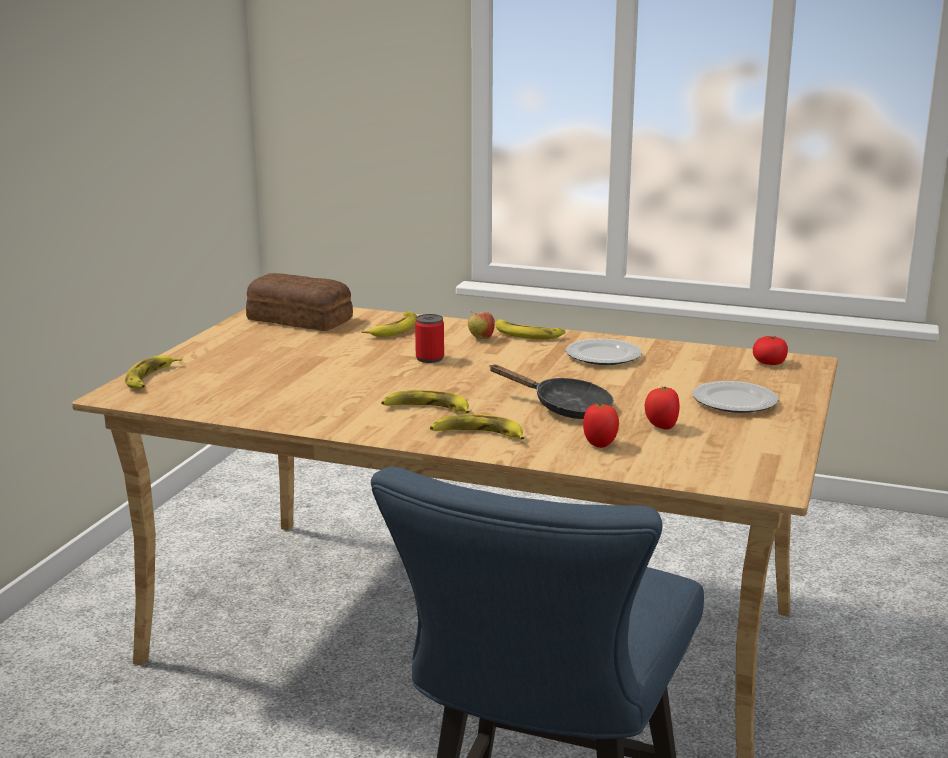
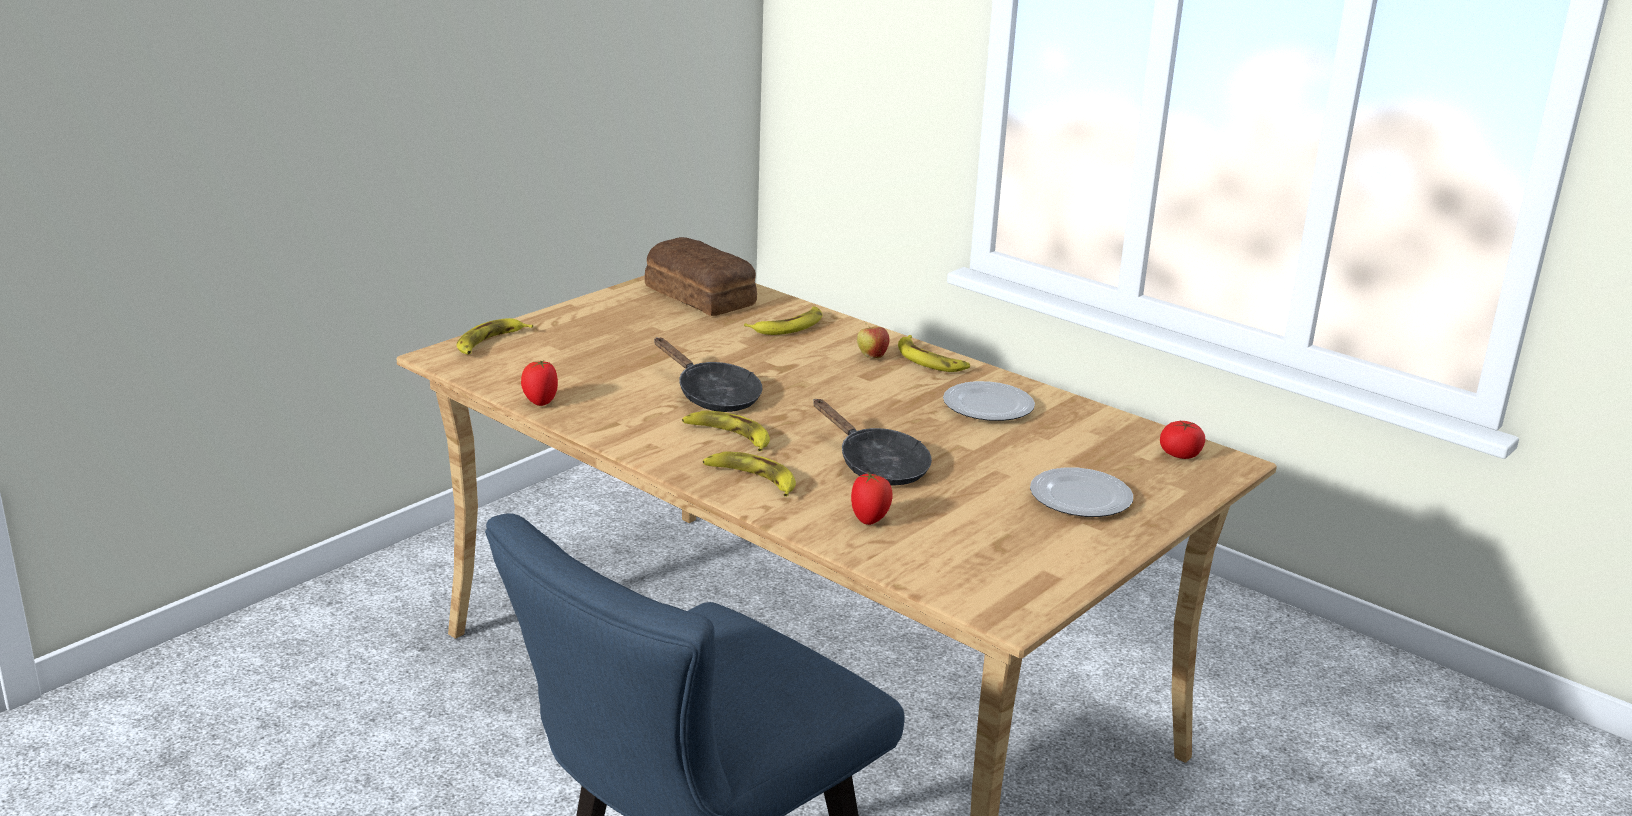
camera: 20 degrees right, 5 degrees up
can [415,314,444,363] -> none
tomato [645,386,680,429] -> tomato moved to [521,360,558,406]
none -> black frying pan [654,338,762,412]

